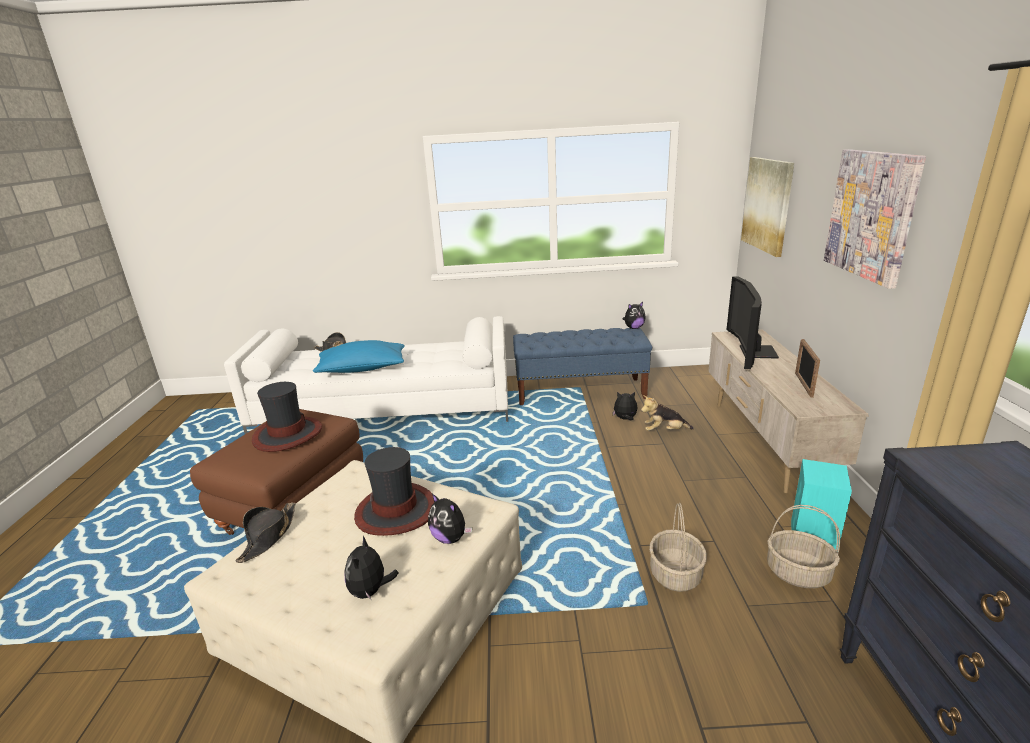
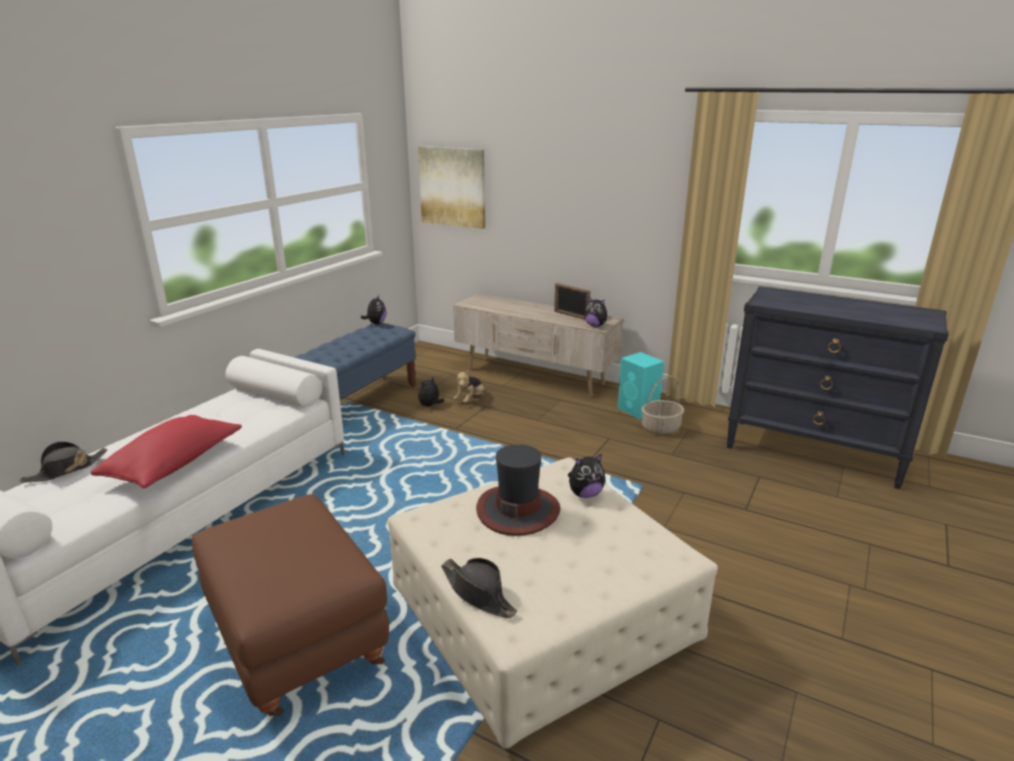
camera: 60 degrees left, 0 degrees up
hat [252,382,322,452] -> none
blue pillow [313,340,405,373] -> red pillow [91,415,242,488]
plush toy [344,536,399,600] -> plush toy moved to [584,297,611,327]
basket [649,503,707,592] -> none
television [726,276,779,369] -> none
picture [824,149,926,289] -> none

